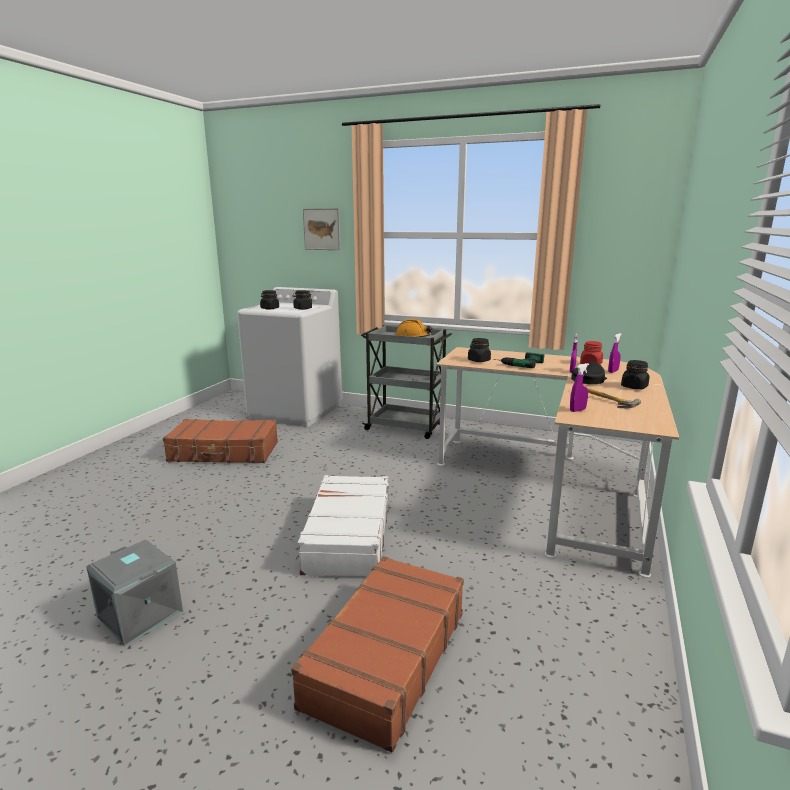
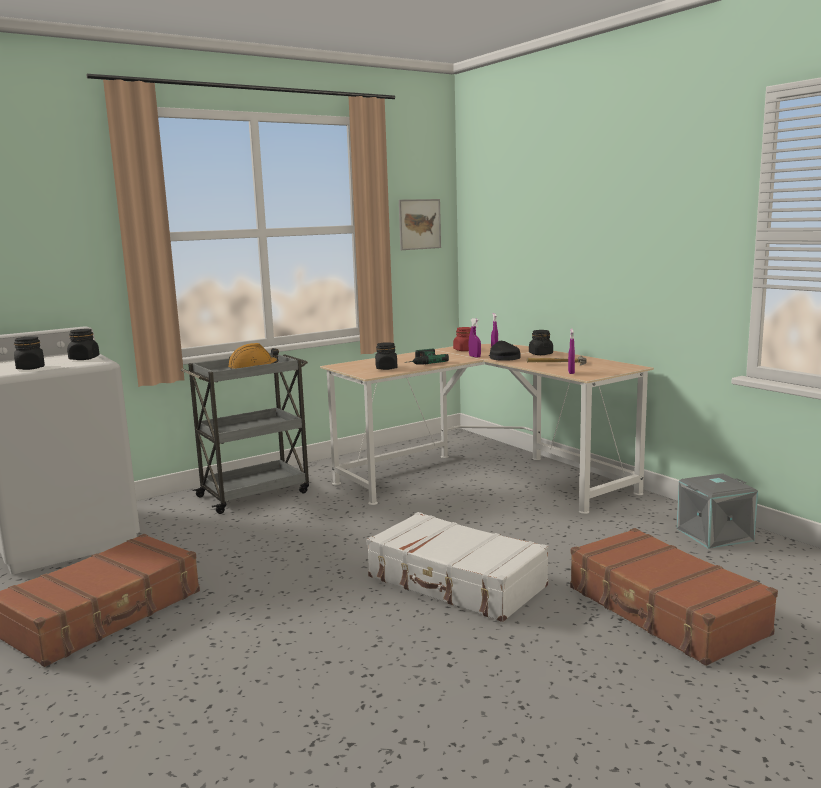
camera: 55 degrees left, 5 degrees down
grey storage box [86,540,183,646] -> grey storage box moved to [676,473,758,549]
picture [303,208,341,250] -> picture moved to [399,199,441,250]

